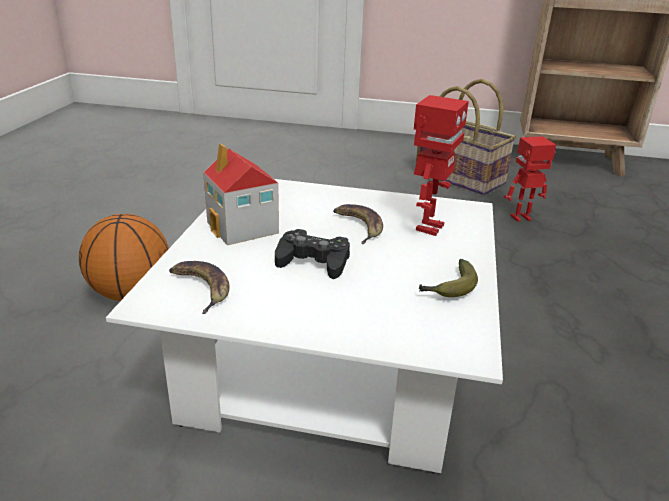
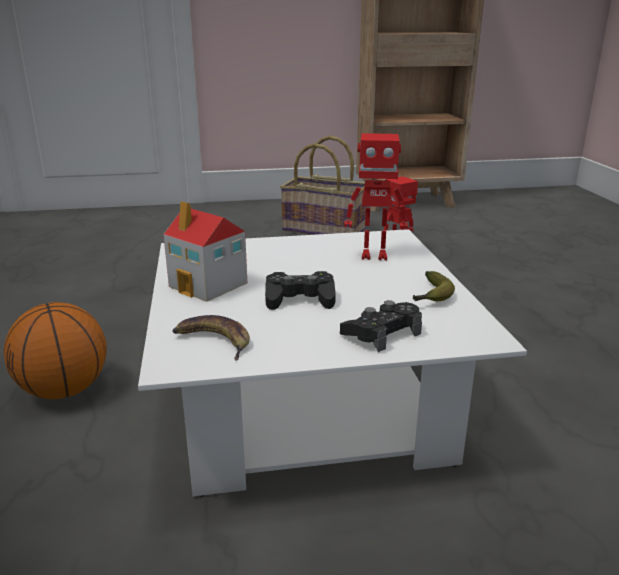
camera: 20 degrees left, 5 degrees down
banana [333,204,383,244] -> none
toy robot [414,95,469,236] -> toy robot turned 90 degrees clockwise [344,133,408,260]
none -> black game controller [340,300,422,352]

